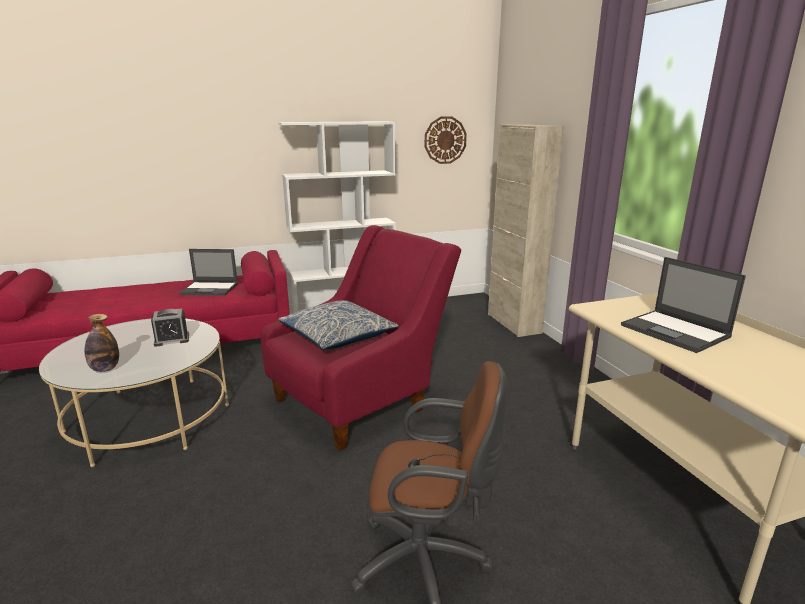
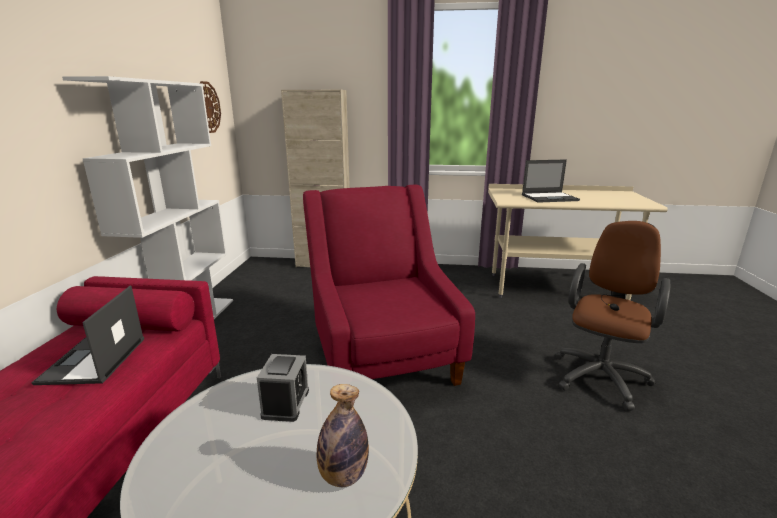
camera: 65 degrees left, 0 degrees up
laptop [179,249,238,296] -> laptop turned 150 degrees clockwise [31,286,144,385]
pillow [278,300,399,350] -> none

